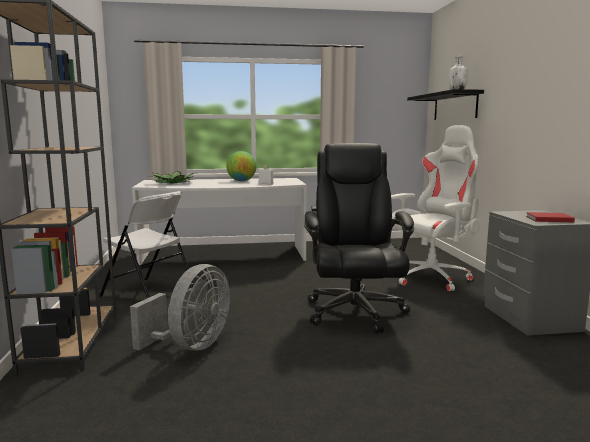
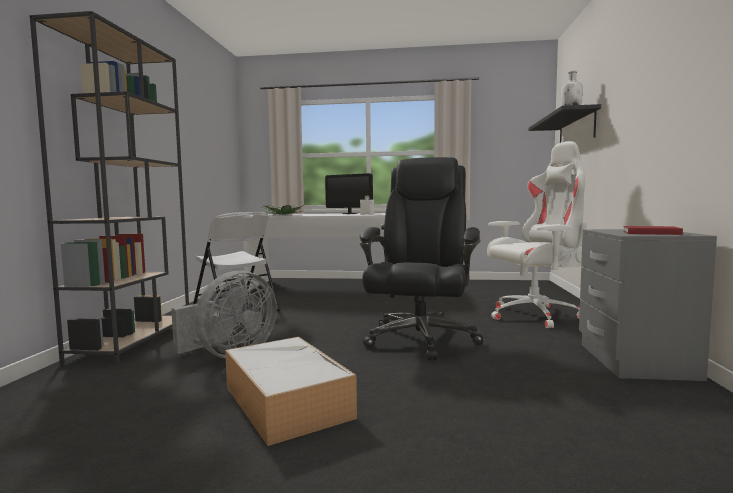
camera: 15 degrees right, 5 degrees down
globe [226,151,256,181] -> monitor [325,173,373,214]
none -> storage box [225,337,357,446]

